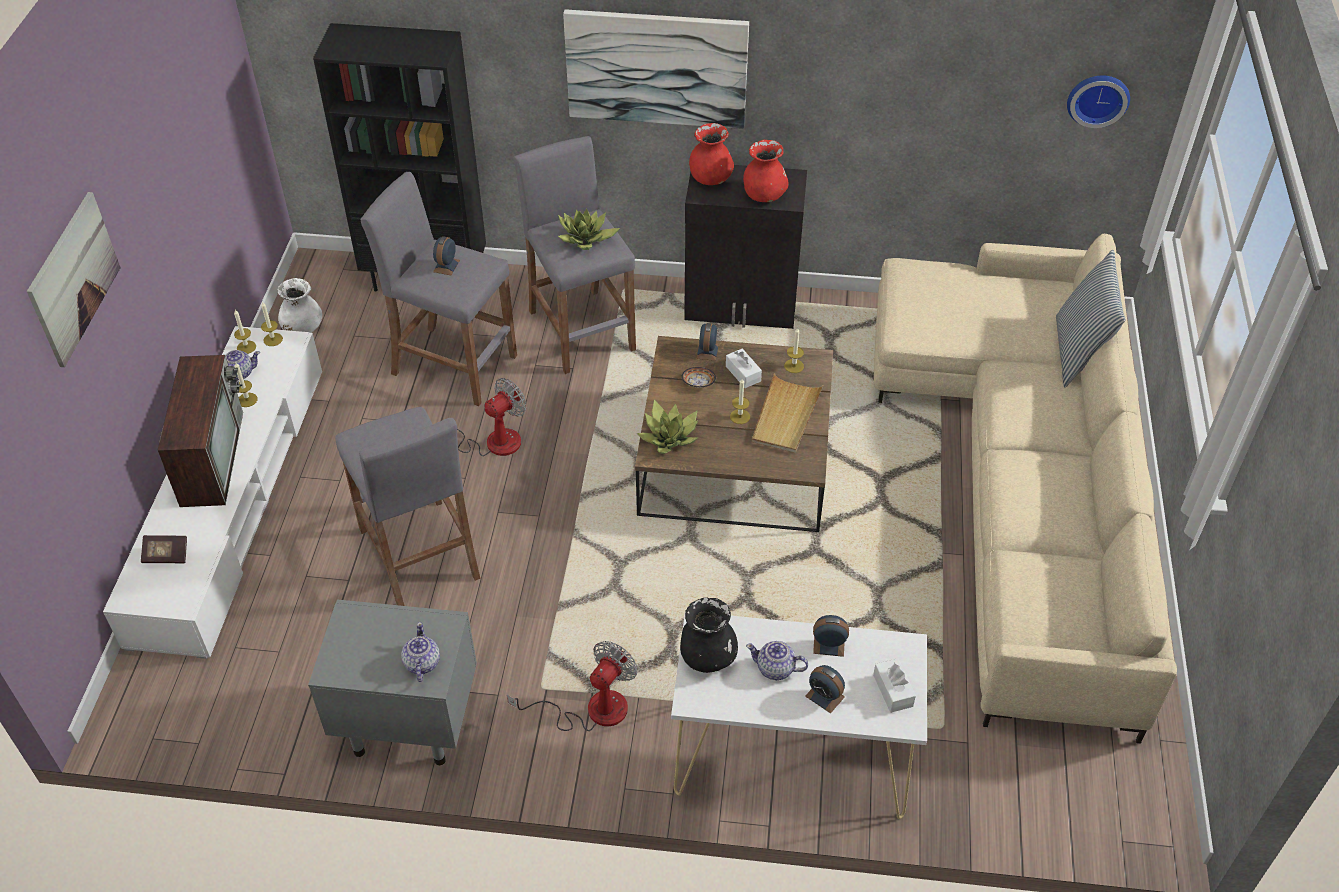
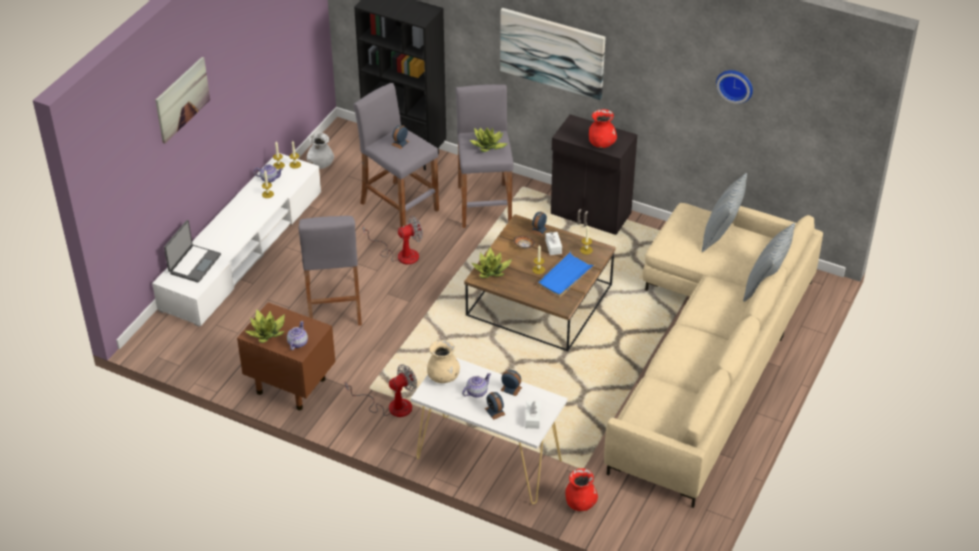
camera: 20 degrees right, 5 degrees down
book [141,535,187,563] -> laptop [164,220,221,283]
television [157,355,243,507] -> none
grey nightstand [308,599,477,765] -> brown nightstand [237,302,335,410]
black vase [680,597,738,673] -> beige vase [427,340,460,383]
red vase [689,123,734,185] -> red vase moved to [565,468,598,511]
teapot [746,641,808,680] -> teapot turned 105 degrees clockwise [462,373,491,398]
beige tray [752,373,823,453] -> blue tray [538,251,596,297]
wall clock [1067,76,1130,128] -> wall clock moved to [716,70,753,104]
none -> potted plant [246,309,285,343]
none -> pillow [702,173,747,252]

